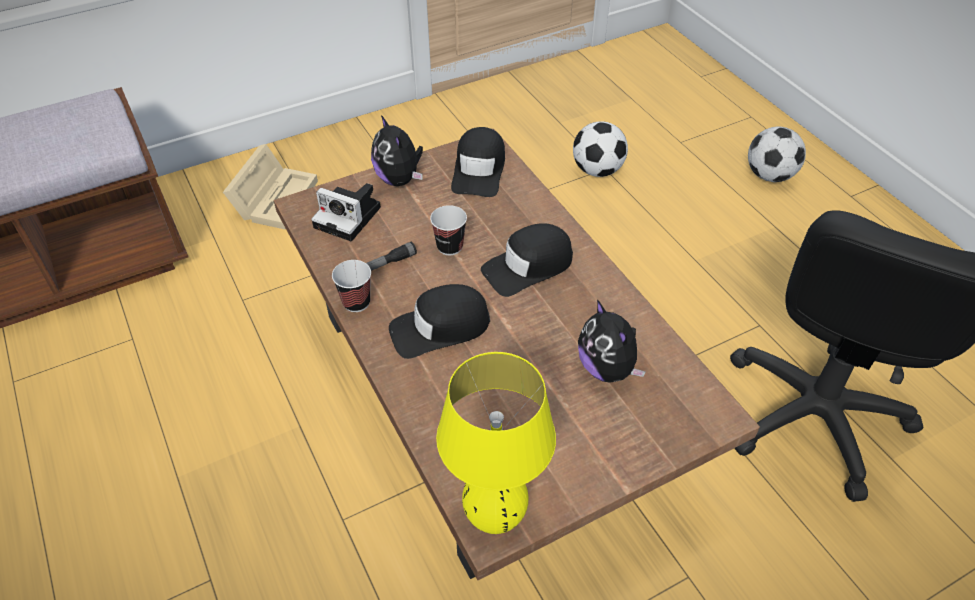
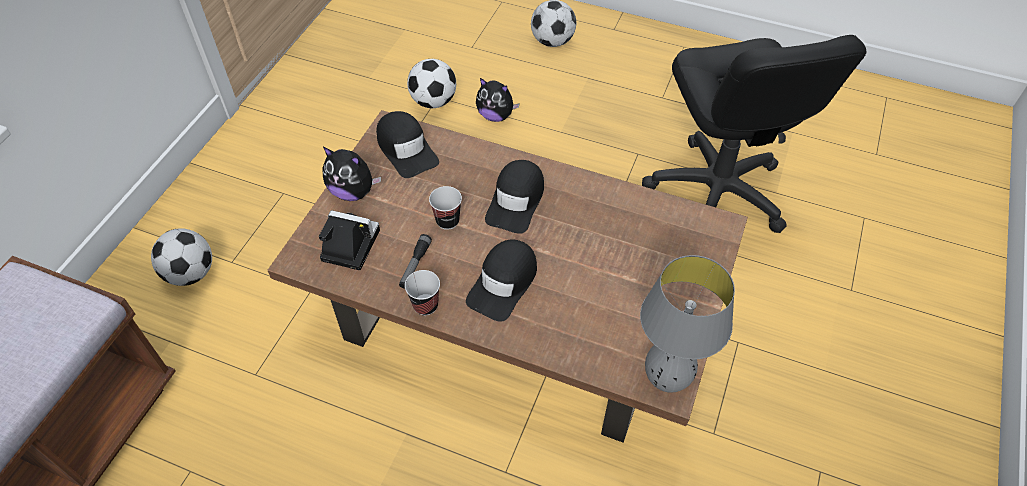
camera: 40 degrees left, 5 degrees up
beige storage box [223,144,318,229] -> football [151,228,212,286]
camera [311,183,381,241] -> camera turned 150 degrees counterclockwise [319,210,380,270]
yellow table lamp [436,352,556,534] -> grey table lamp [640,255,735,393]
plush toy [578,299,646,383] -> plush toy moved to [476,78,520,122]

